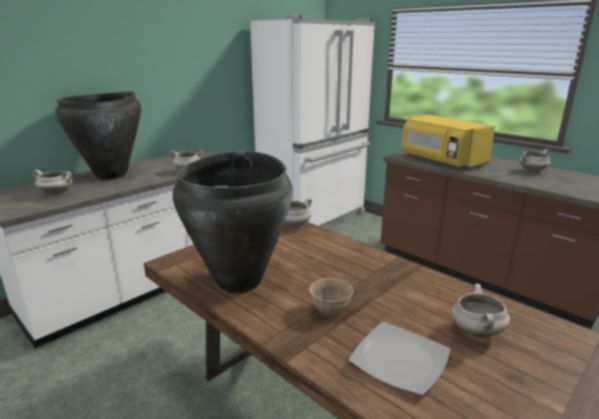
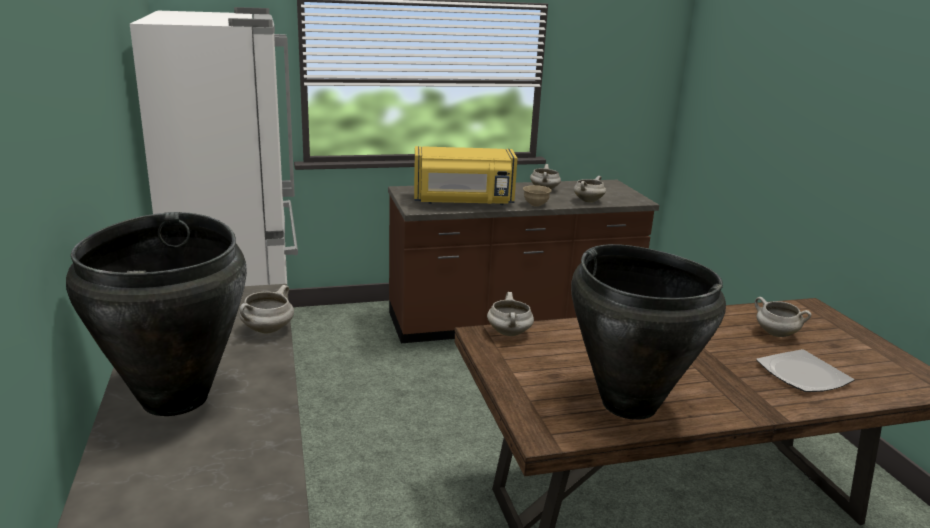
camera: 60 degrees left, 0 degrees up
white cooking pot [32,170,72,196] -> white cooking pot moved to [573,176,606,203]
beige bowl [309,278,354,315] -> beige bowl moved to [523,185,552,207]

